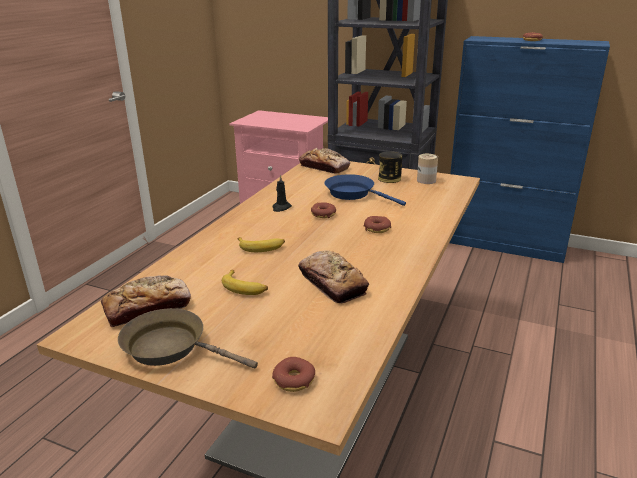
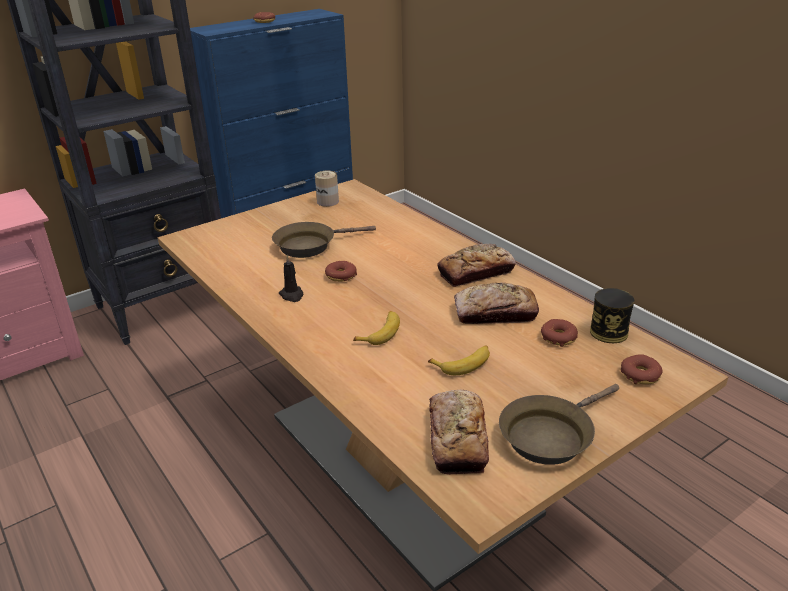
camera: 60 degrees left, 5 degrees up
bread [299,148,350,174] -> bread moved to [437,244,516,287]
blue frying pan [324,174,406,206] -> brown frying pan [272,222,376,258]
donut [364,216,391,233] -> donut moved to [541,319,578,347]
can [378,151,402,183] -> can moved to [590,288,634,343]

